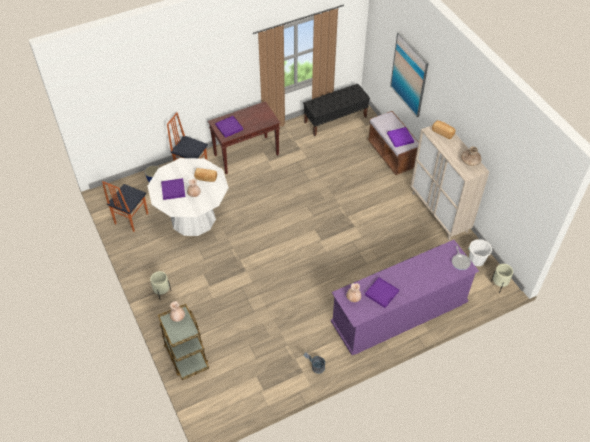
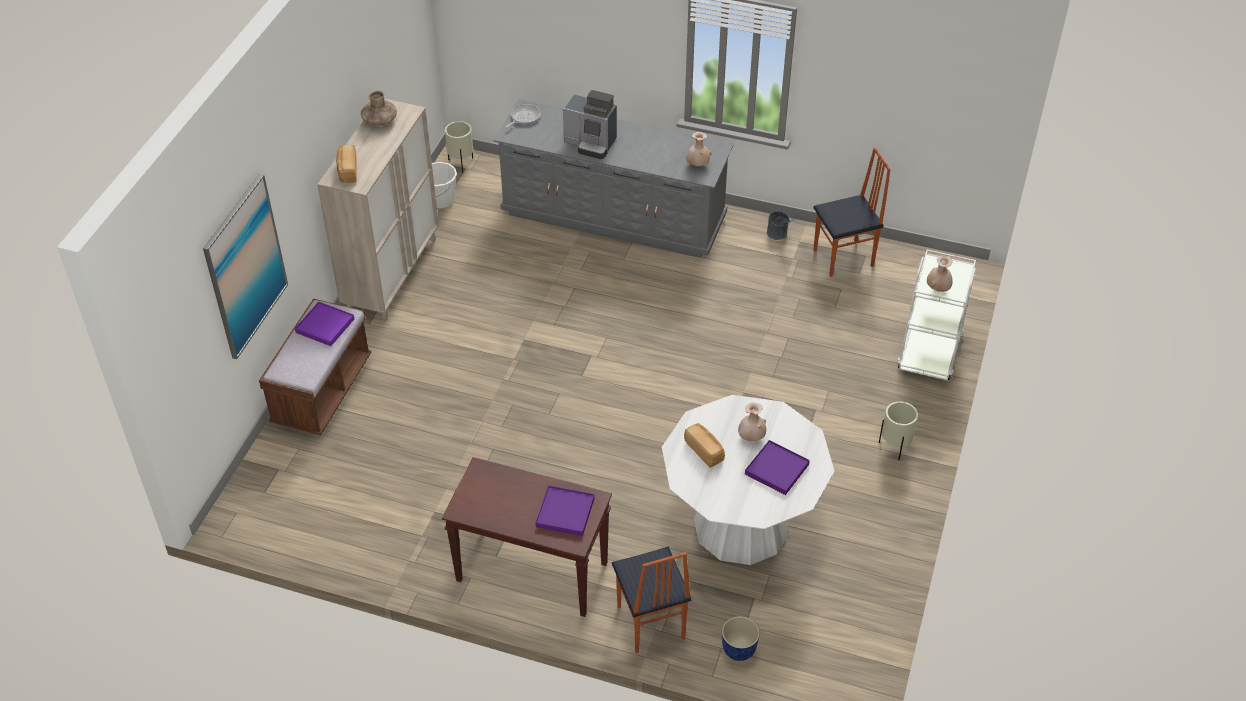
camera: 135 degrees left, 5 degrees down
chair [102,181,148,232] -> chair moved to [813,148,891,277]
brown cart [158,304,209,380] -> white cart [897,250,976,380]
black bench [303,84,370,136] -> none
purple dresser [331,240,479,355] -> grey dresser [493,99,734,258]
purple tray [365,277,399,308] -> none
none -> coffee machine [563,90,617,159]

